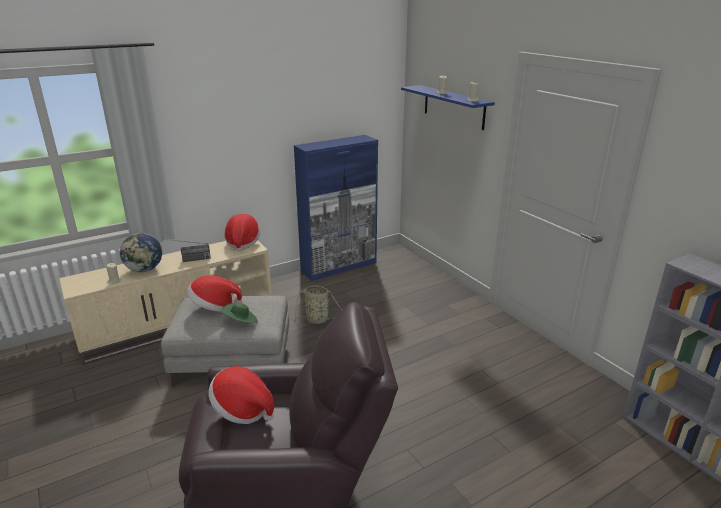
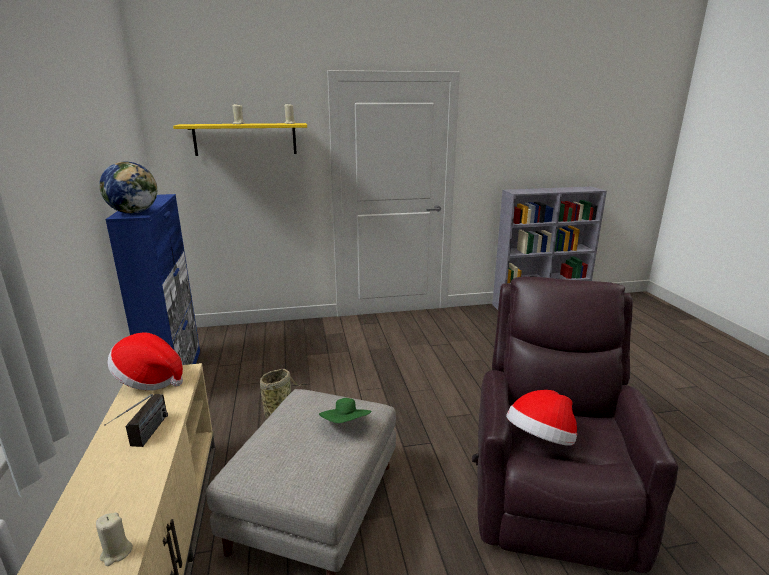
camera: 70 degrees left, 5 degrees down
globe [120,233,162,272] -> globe moved to [99,162,157,214]
hat [187,275,242,312] -> none
blue shelf [401,85,495,130] -> yellow shelf [173,123,307,156]

